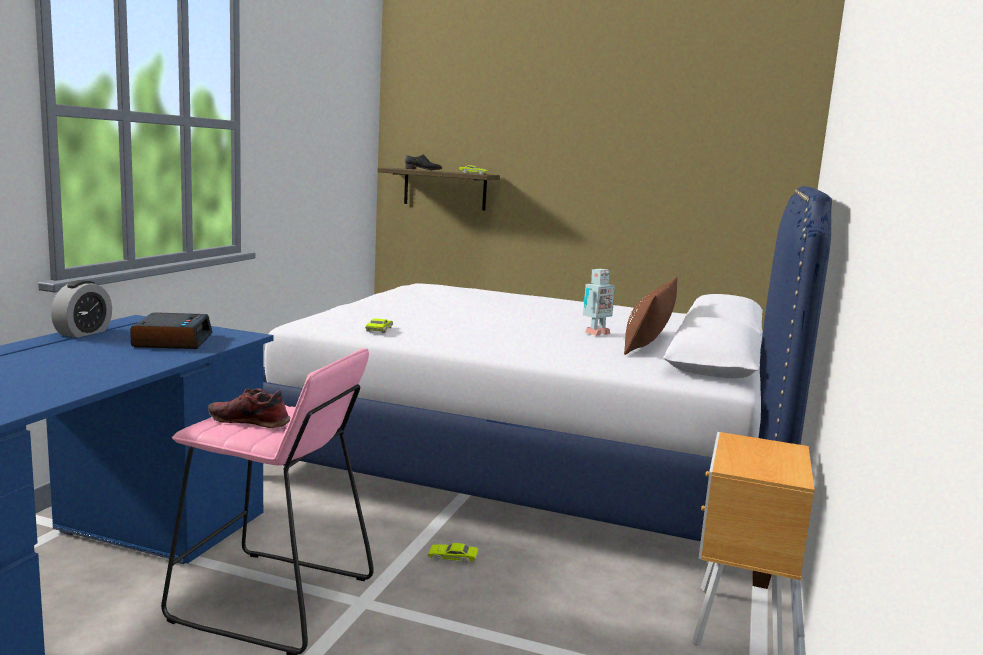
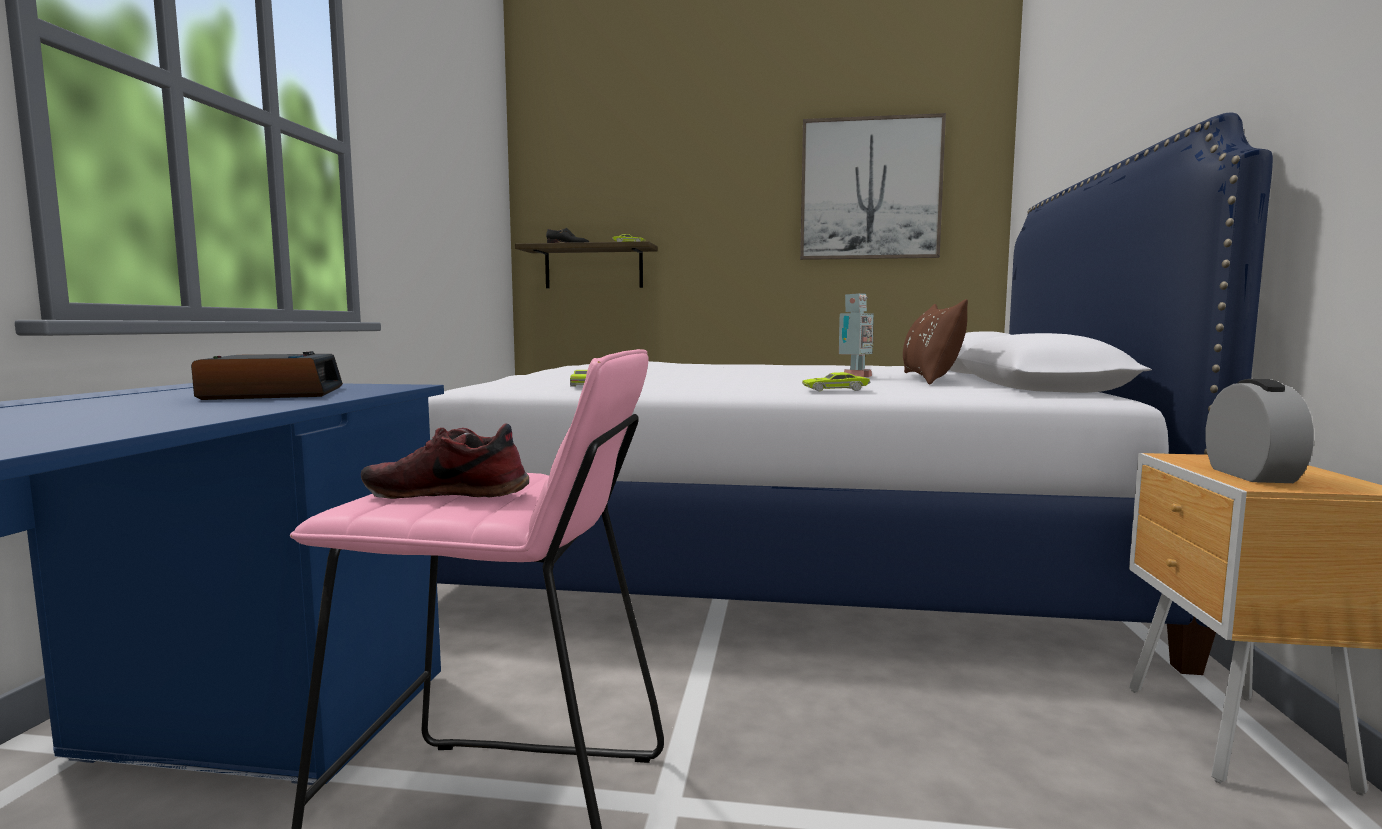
camera: 10 degrees left, 5 degrees down
alarm clock [51,280,112,338] -> alarm clock moved to [1205,379,1314,483]
green toy car [428,543,479,565] -> green toy car moved to [802,372,870,391]
none -> picture [800,113,946,260]

